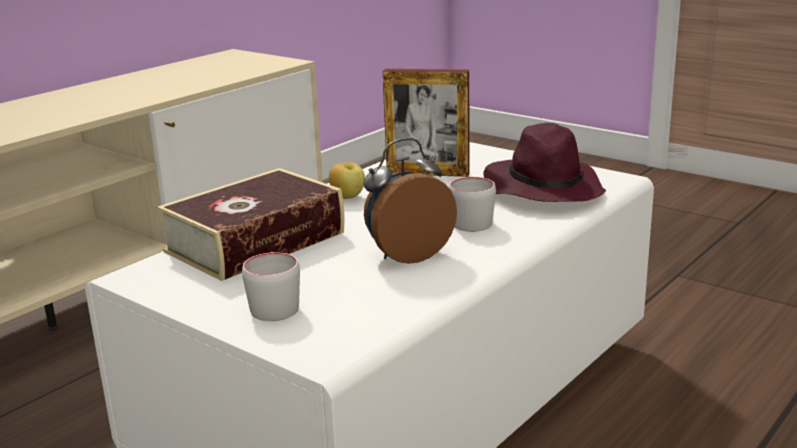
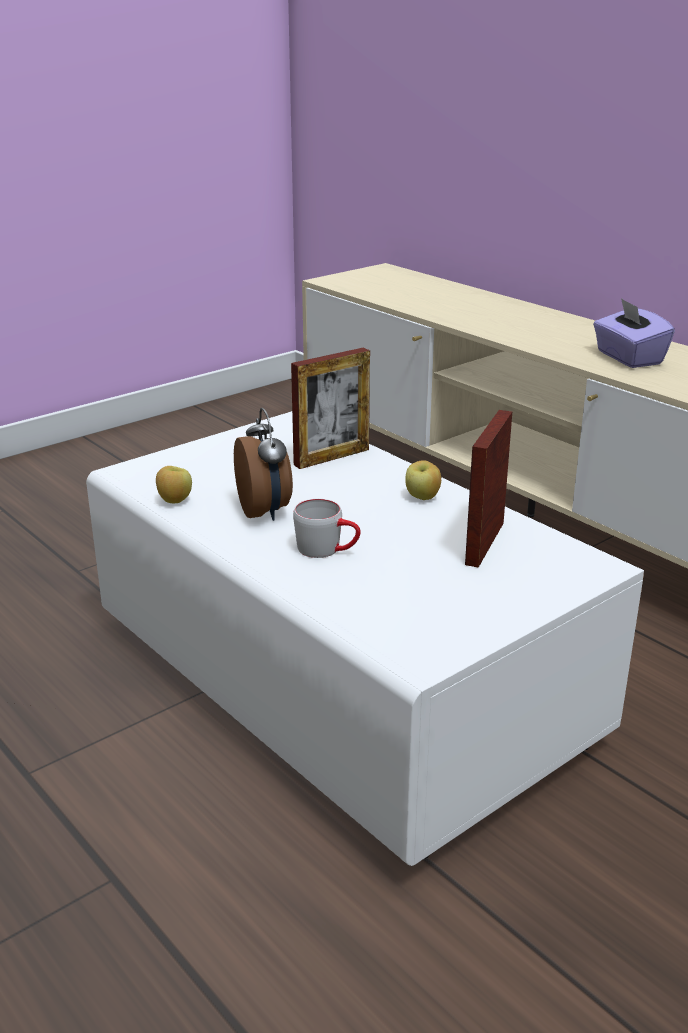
camera: 100 degrees right, 5 degrees up
book [157,168,344,281] -> picture frame [291,347,370,469]
grey mug [242,252,300,321] -> none
purple hat [483,123,606,202] -> none
none -> apple [156,466,192,503]
none -> purple tissue box [593,298,675,368]

